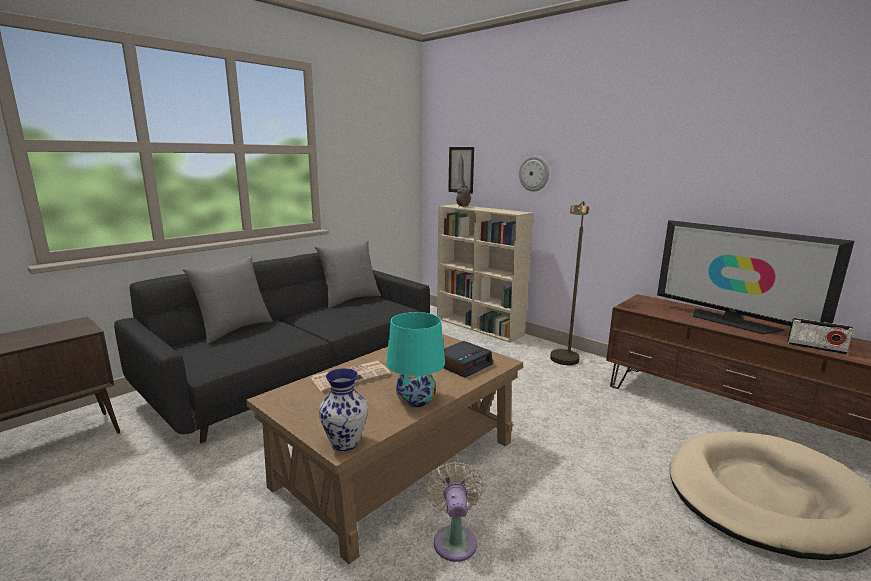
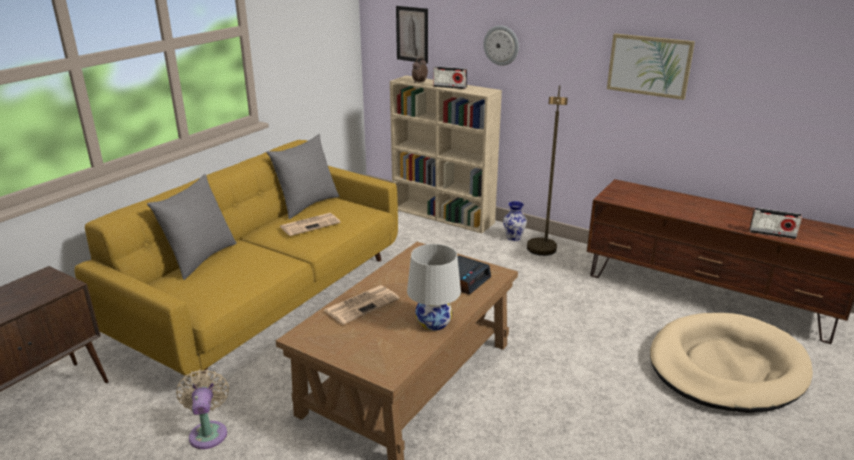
camera: 10 degrees left, 10 degrees up
black sofa [114,252,430,443] -> yellow sofa [74,140,398,377]
vase [319,368,368,451] -> vase moved to [503,201,527,241]
turquoise table lamp [386,312,445,407] -> white table lamp [407,244,461,331]
beige fan [425,461,484,562] -> beige fan moved to [176,369,229,449]
television [657,220,854,334] -> none
none -> newspaper [280,213,341,236]
none -> radio [433,67,467,89]
none -> picture [607,34,695,100]

